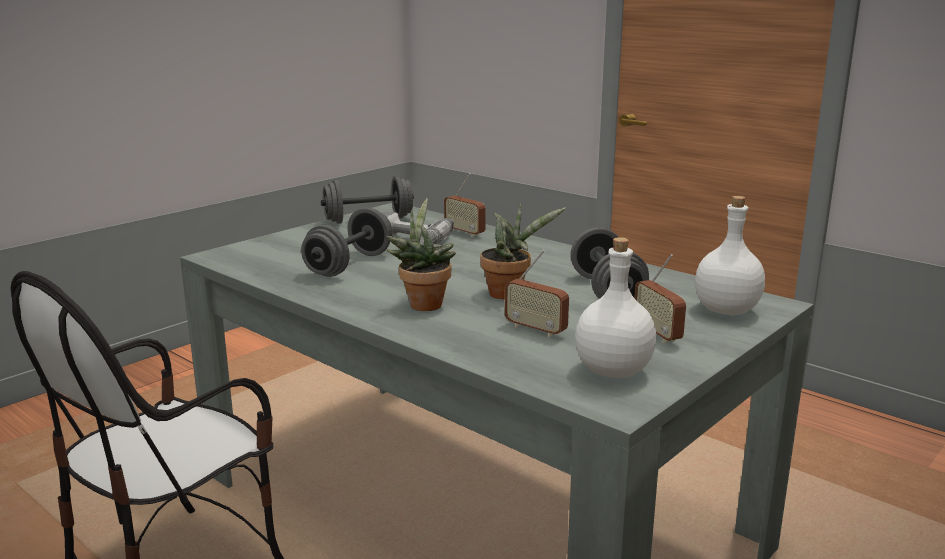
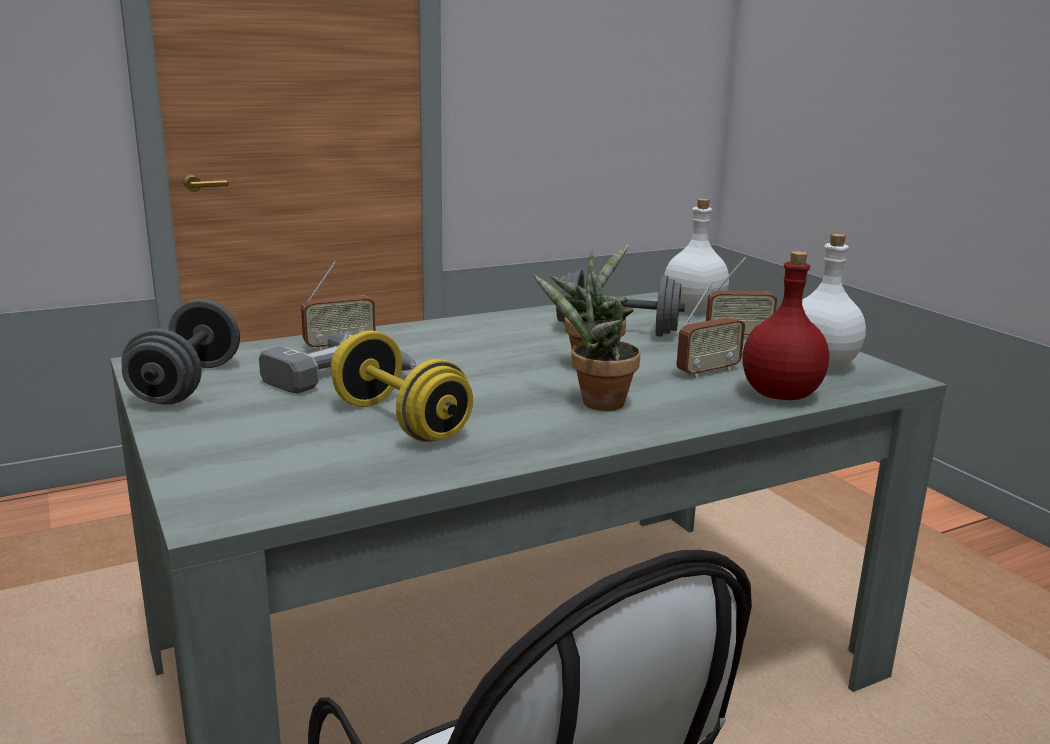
camera: 70 degrees left, 0 degrees up
grey dumbbell [301,207,392,277] -> yellow dumbbell [331,330,473,442]
none -> red bottle [742,251,829,400]

